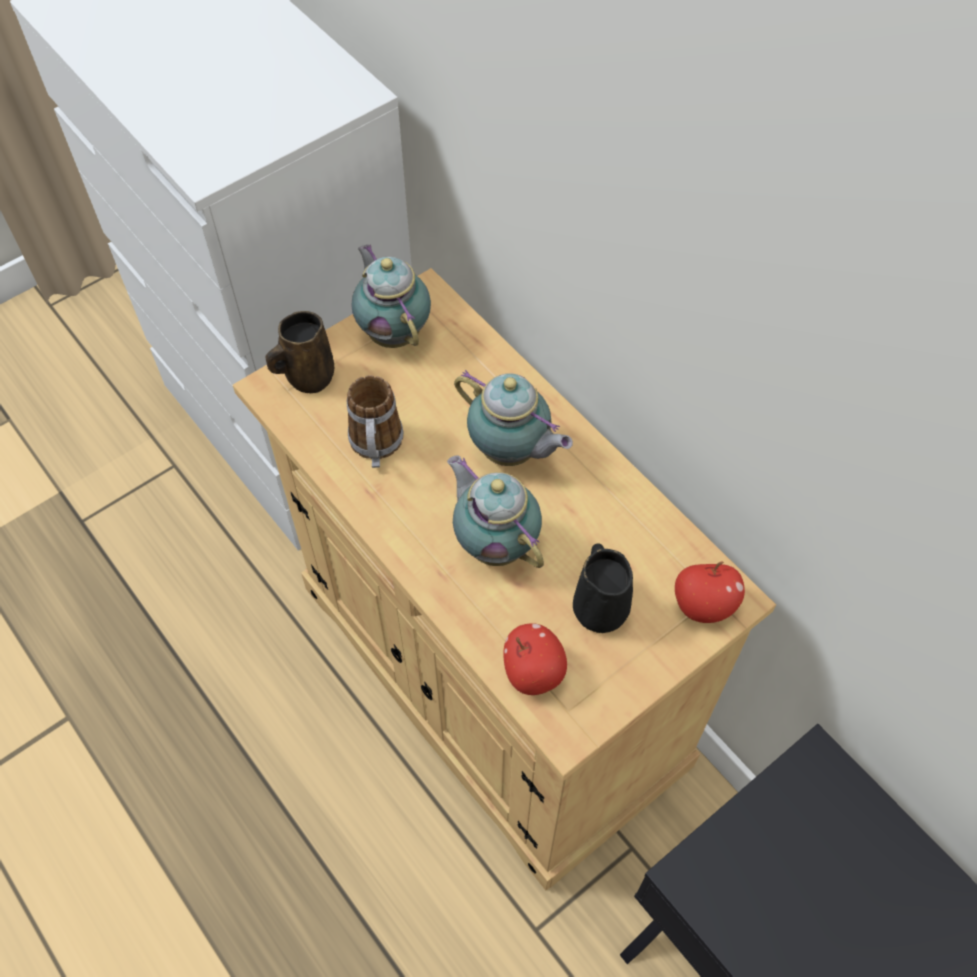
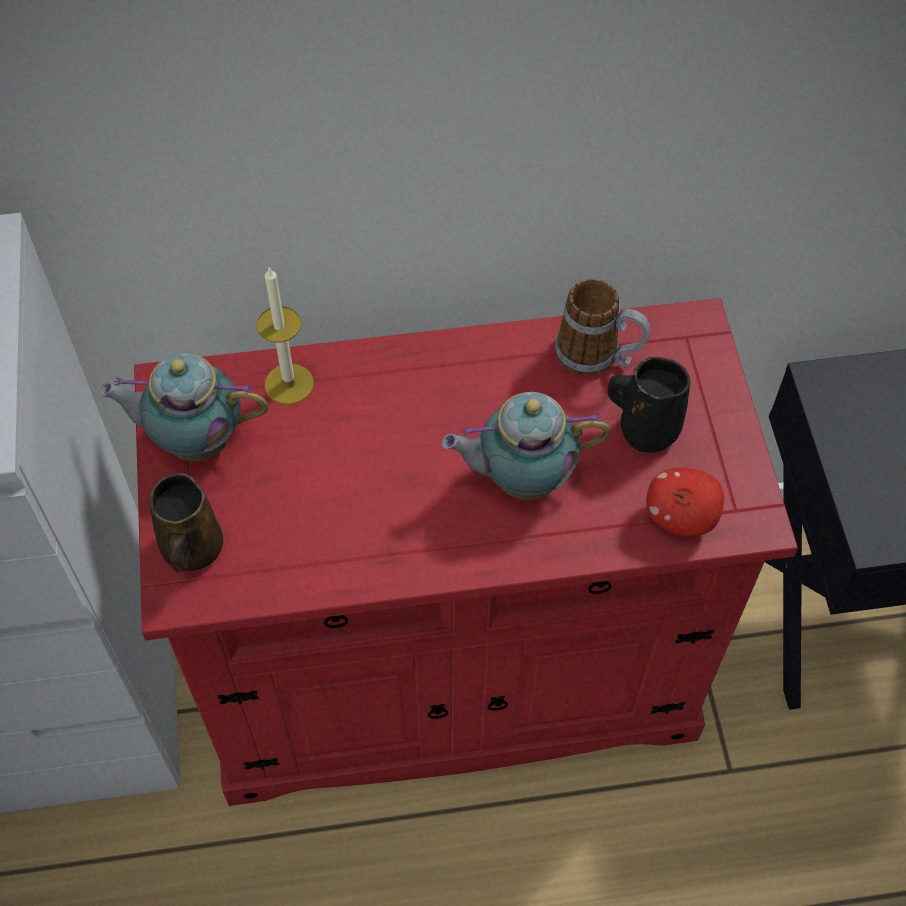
camera: 60 degrees left, 0 degrees up
beige cabinet [233,268,776,890] -> red cabinet [134,298,798,806]
mug [347,375,404,468] -> mug moved to [555,278,651,375]
teapot [454,370,573,466] -> none
apple [675,561,745,623] -> none
none -> candle [257,266,314,405]

